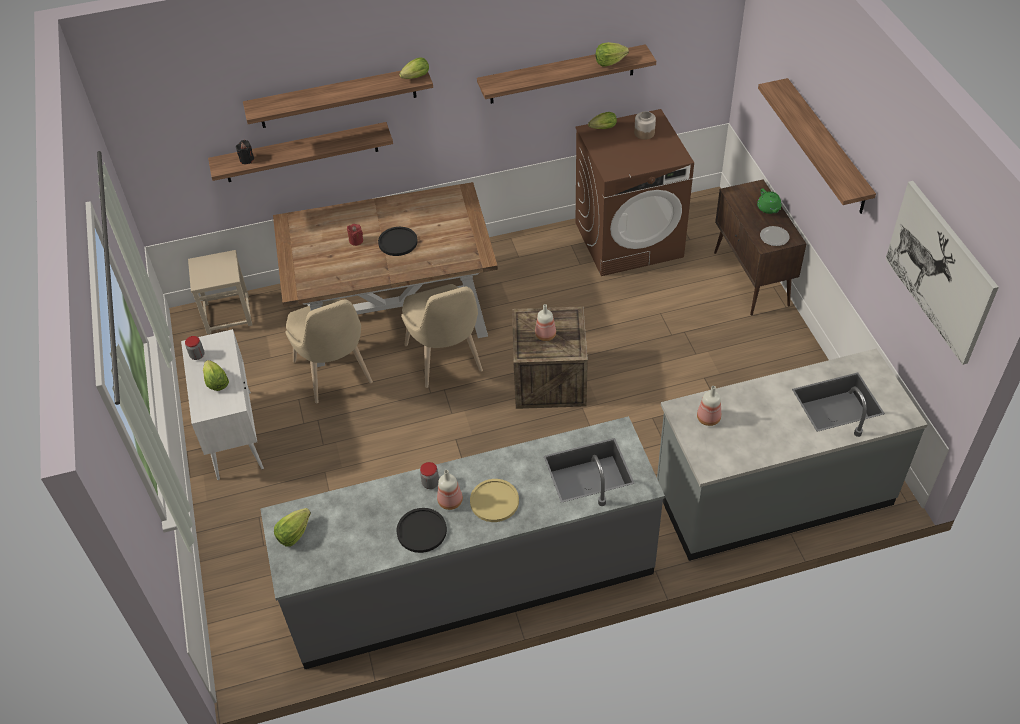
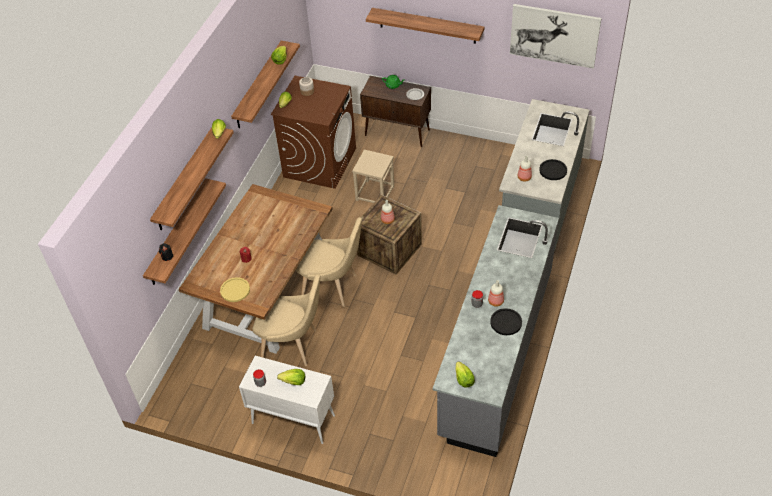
camera: 55 degrees left, 0 degrees up
beige stool [188,250,252,334] -> beige stool moved to [352,149,394,203]
black plate [378,227,418,256] -> black plate moved to [539,159,567,180]
yellow plate [470,479,519,522] -> yellow plate moved to [220,277,250,302]

